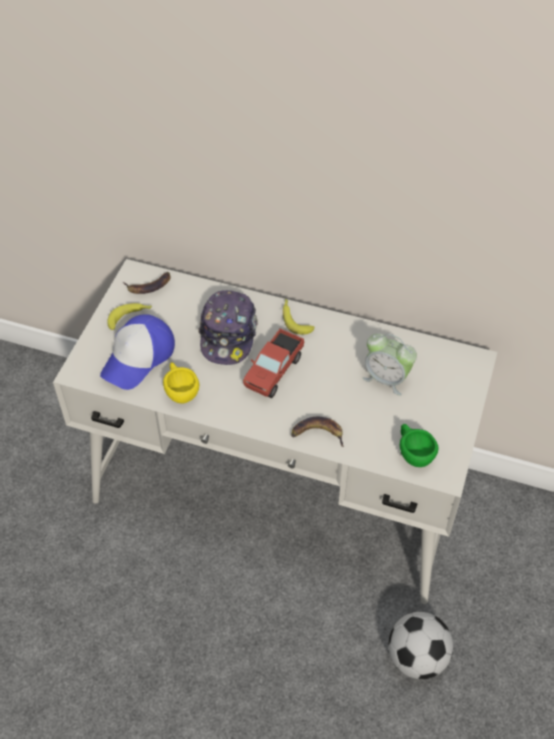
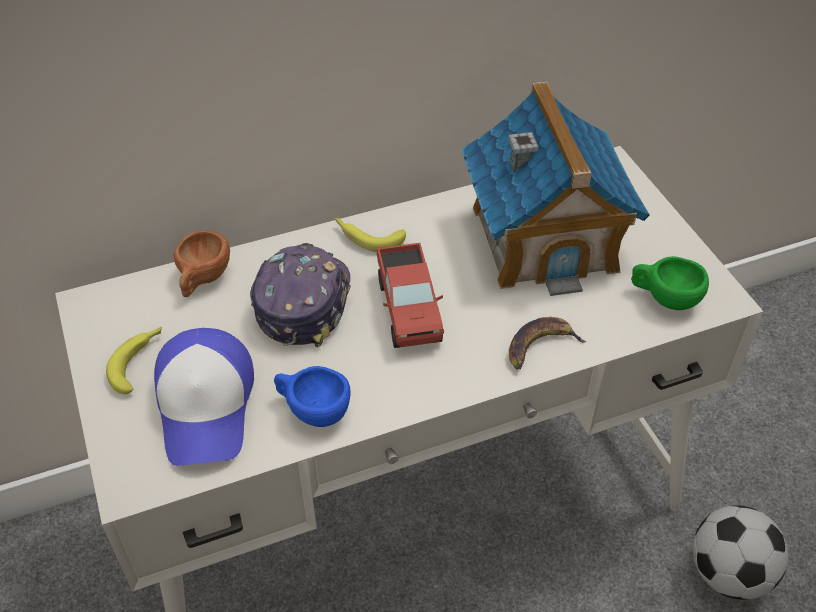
camera: 40 degrees left, 5 degrees down
banana [123,272,171,294] -> none
yellow cup [163,362,199,404] -> blue cup [274,366,351,427]
cap [198,290,257,365] -> cap turned 135 degrees counterclockwise [250,243,351,348]
alarm clock [362,333,417,396] -> toy house [461,81,650,296]
none -> brown cup [174,230,230,297]

